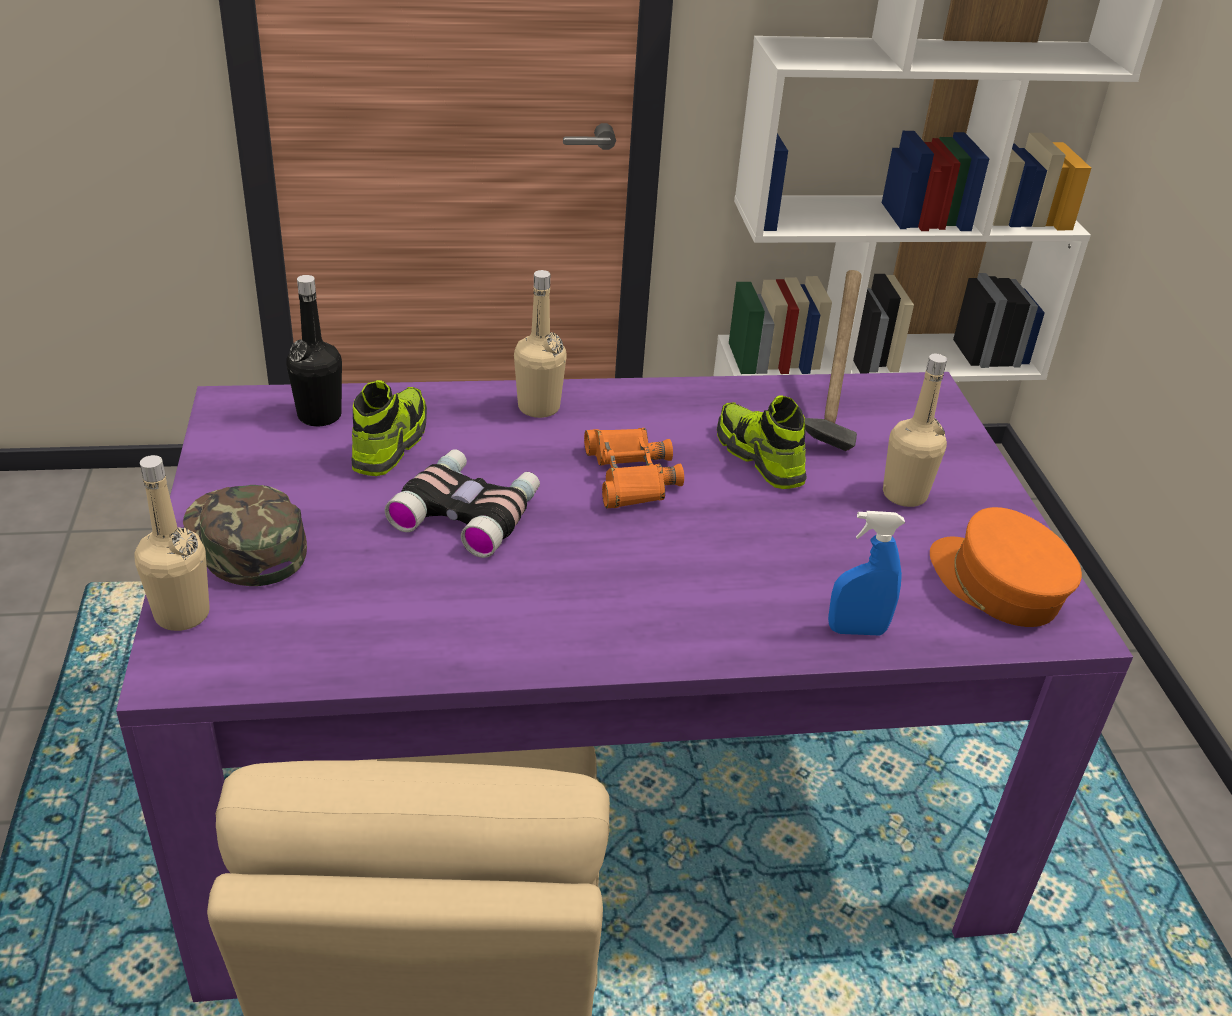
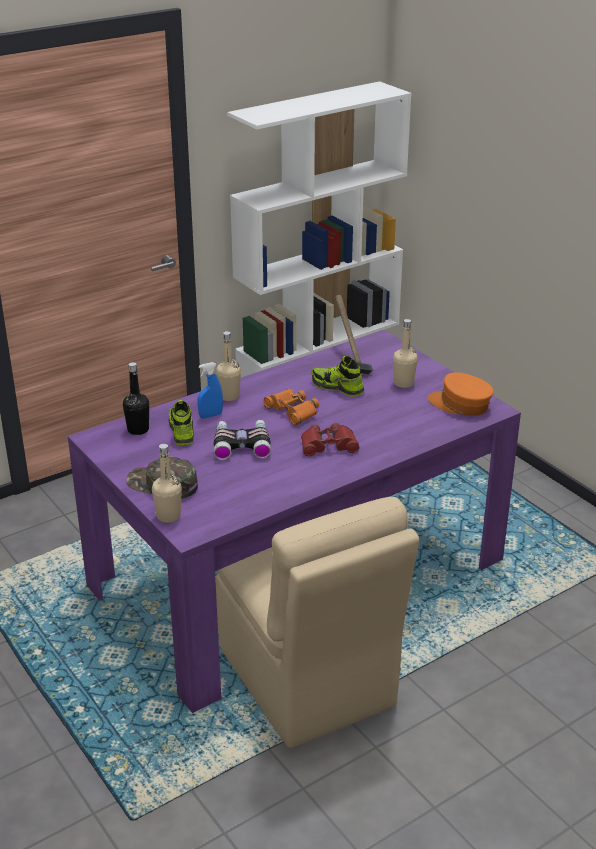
camera: 25 degrees left, 5 degrees down
blue spray bottle [828,511,905,635] -> blue spray bottle moved to [197,362,223,419]
none -> red binoculars [301,423,359,456]

